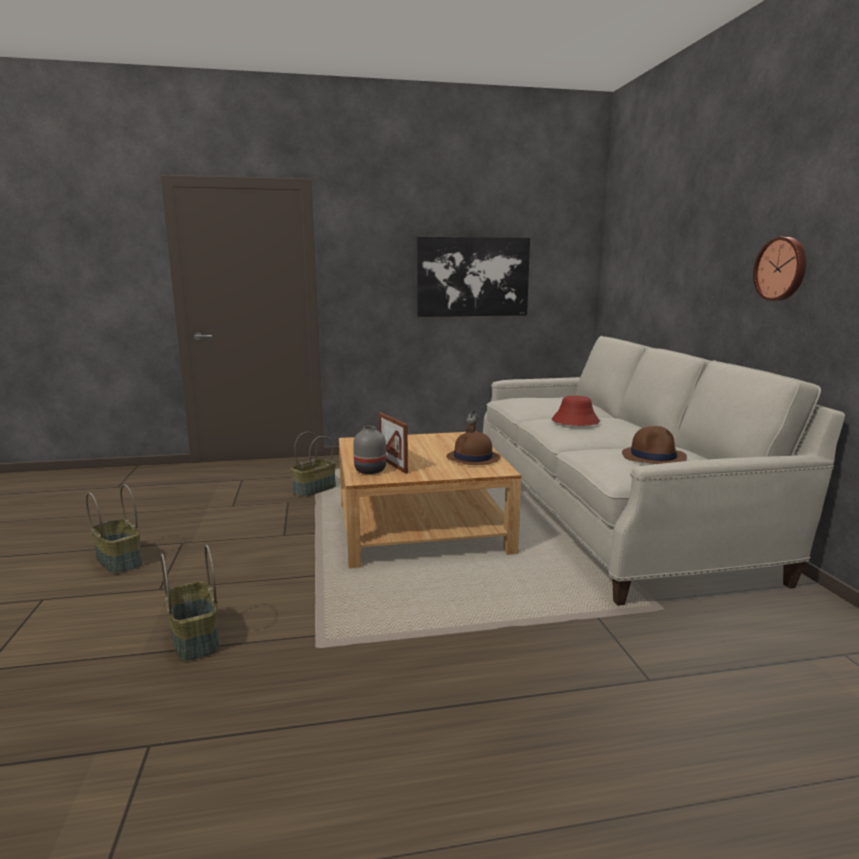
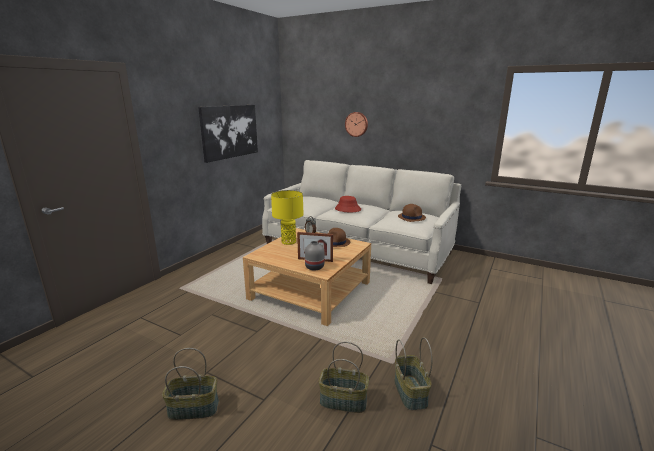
camera: 50 degrees left, 5 degrees up
basket [290,432,336,497] -> basket moved to [394,337,433,410]
wall clock [753,237,806,301] -> wall clock moved to [345,112,368,137]
none -> yellow table lamp [271,190,304,245]

